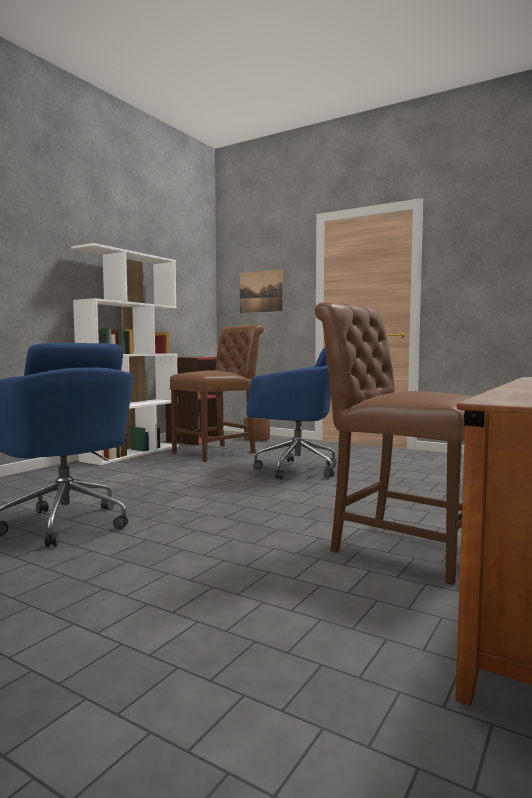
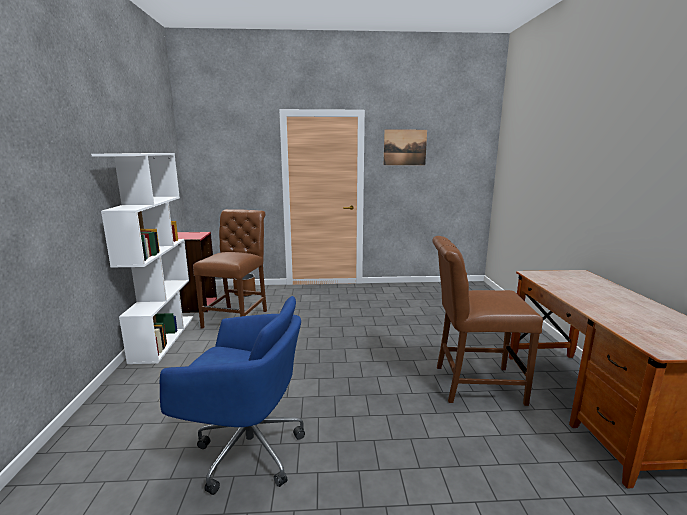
camera: 35 degrees left, 10 degrees up
picture [240,269,283,313] -> picture moved to [384,130,427,165]
blue office chair [246,347,336,479] -> none

